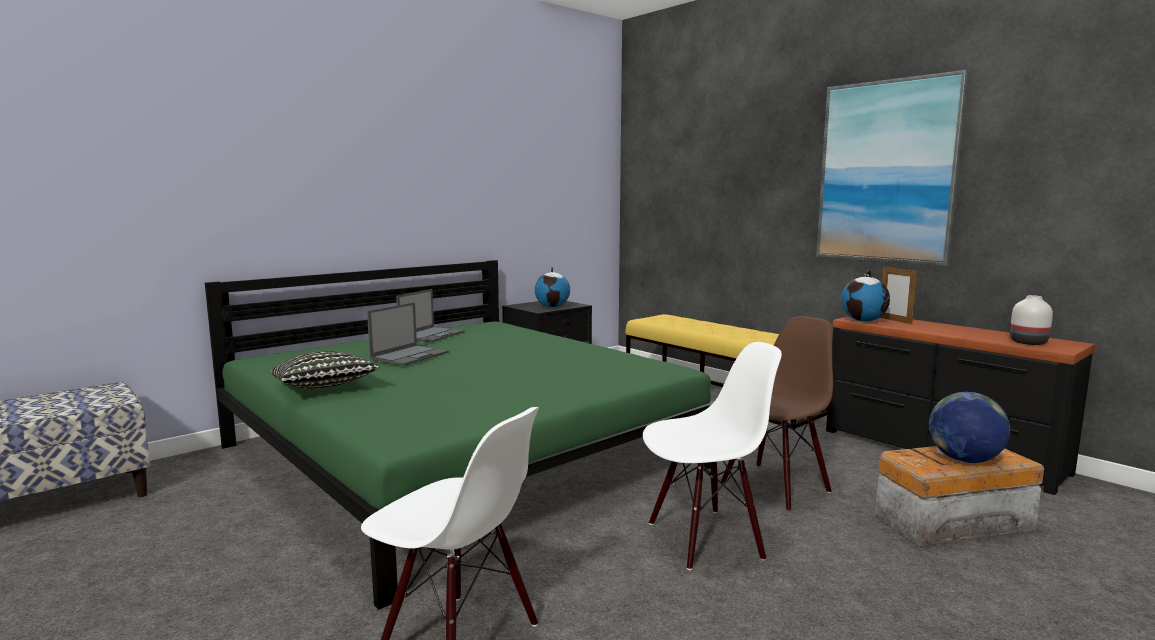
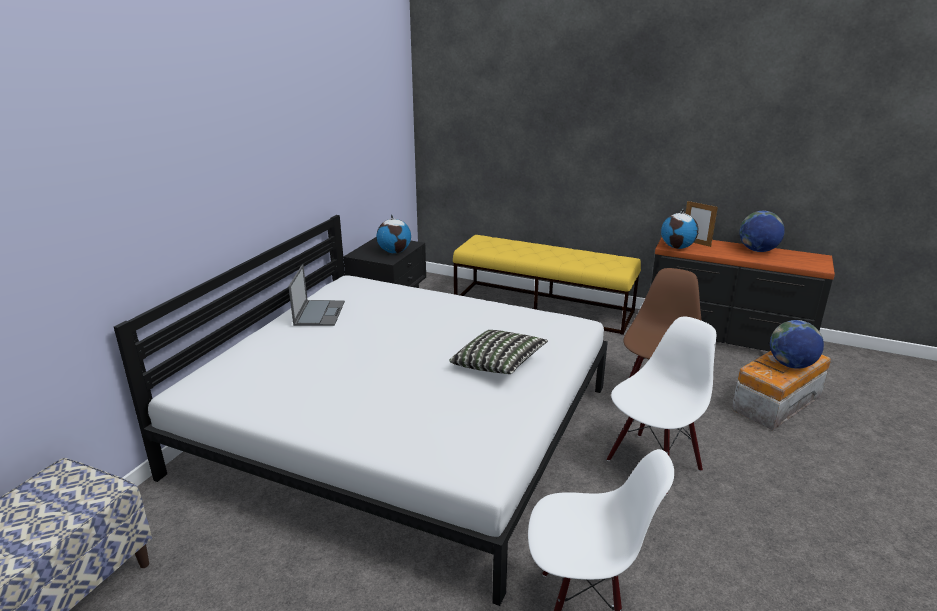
camera: 25 degrees left, 15 degrees up
green bed [205,260,714,610] -> white bed [114,215,608,606]
pillow [271,351,379,389] -> pillow moved to [449,330,548,374]
laptop [367,302,449,366] -> none
picture [816,70,969,266] -> none
white vase [1010,295,1053,345] -> none
none -> globe [739,211,785,252]

